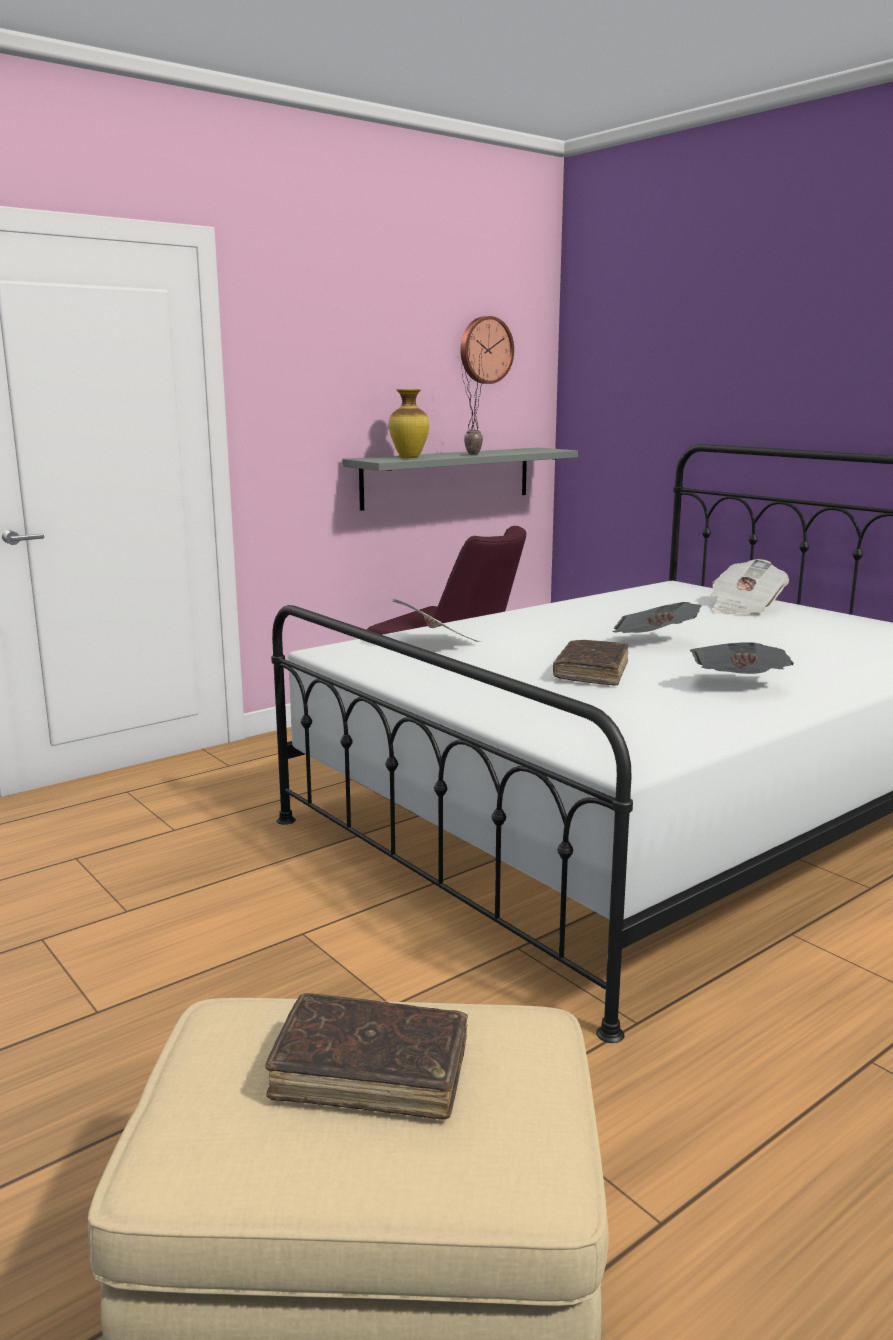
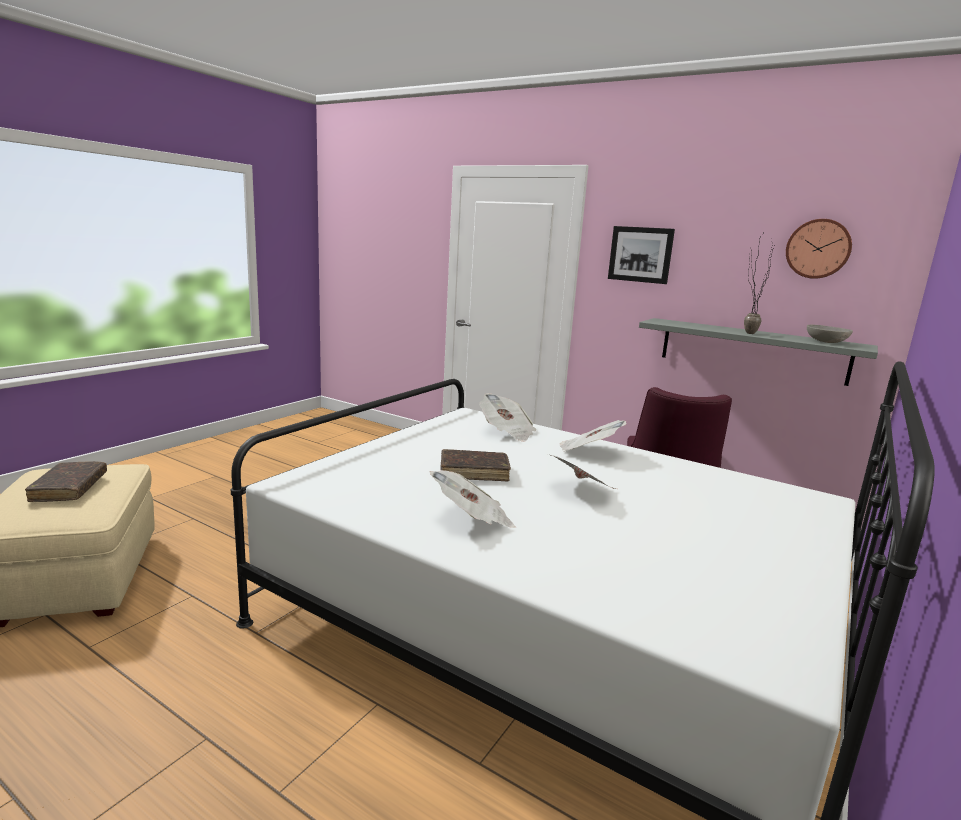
camera: 70 degrees right, 0 degrees up
vase [389,389,429,458] -> none
newspaper [711,559,789,614] -> newspaper moved to [560,420,626,452]
none -> picture [608,226,675,284]
none -> grey bowl [807,325,853,343]

